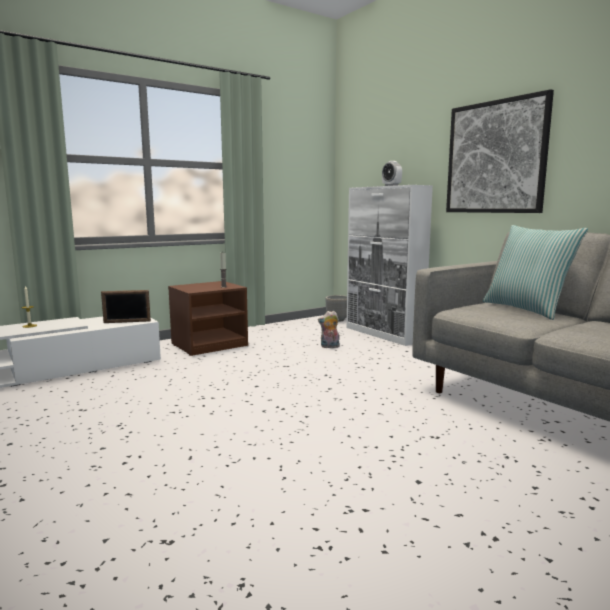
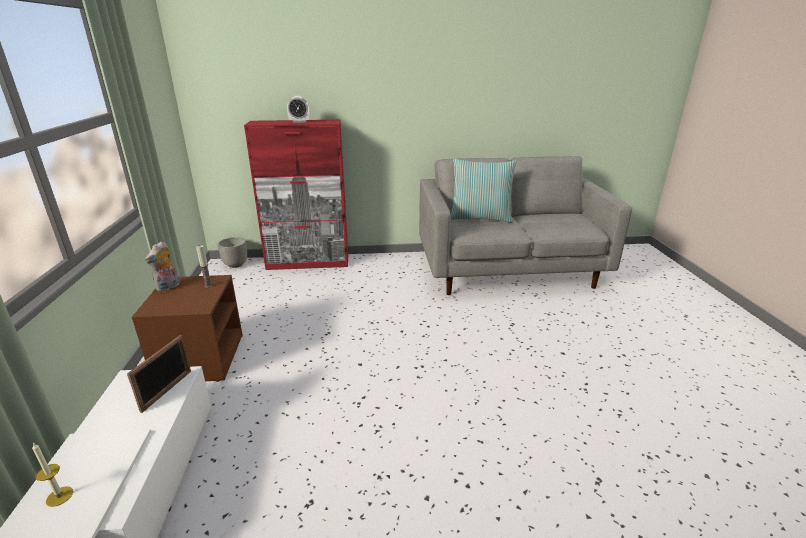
camera: 60 degrees left, 15 degrees up
plush toy [318,311,340,348] -> plush toy moved to [145,241,180,292]
white cabinet [347,185,433,346] -> red cabinet [244,120,348,270]
picture [446,89,554,213] -> none

